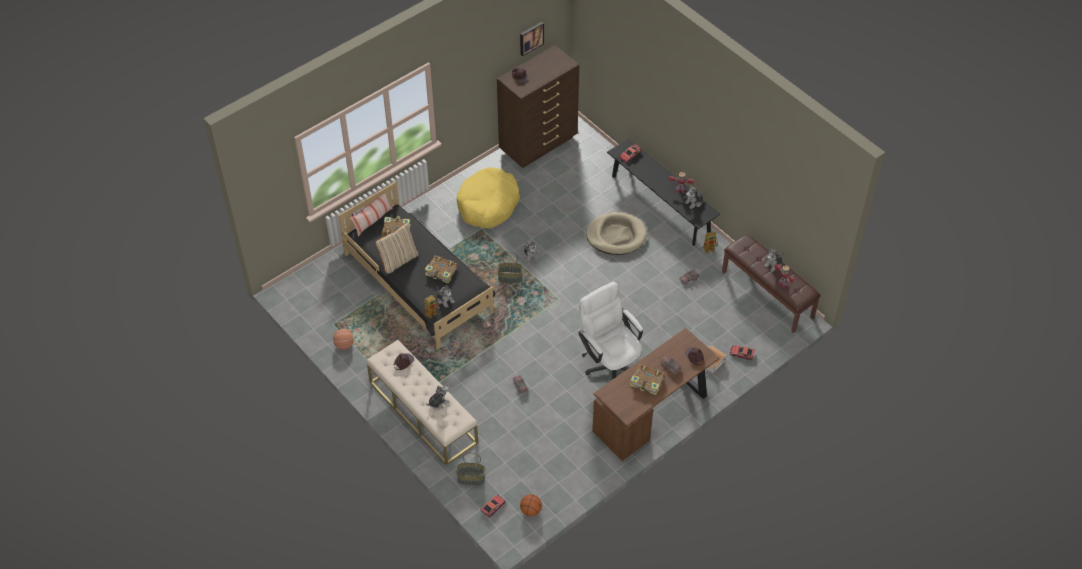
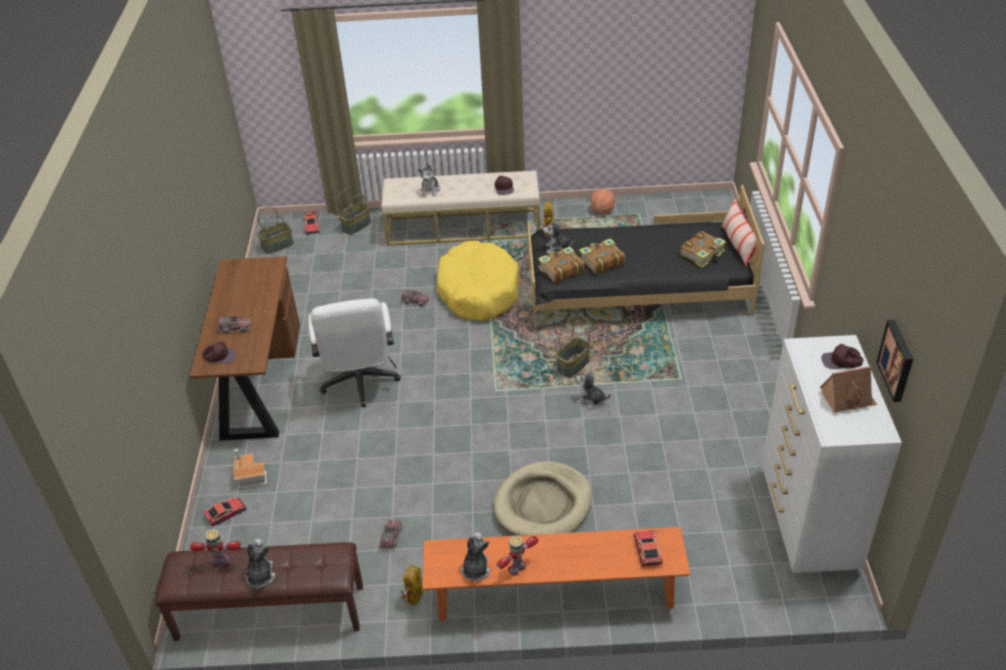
camera: 130 degrees right, 10 degrees down
beige pillow [375,223,418,274] -> none
yellow dog bed [457,167,520,228] -> yellow dog bed moved to [437,240,519,321]
brown dresser [497,45,579,168] -> white dresser [761,335,902,573]
basketball [520,494,542,516] -> basket [257,207,294,254]
white office chair [578,282,643,380] -> white office chair turned 75 degrees clockwise [309,298,401,407]
black bench [607,138,720,246] -> orange bench [423,527,690,622]
book [630,364,664,395] -> book moved to [538,247,584,282]
none -> toy house [820,366,877,413]

